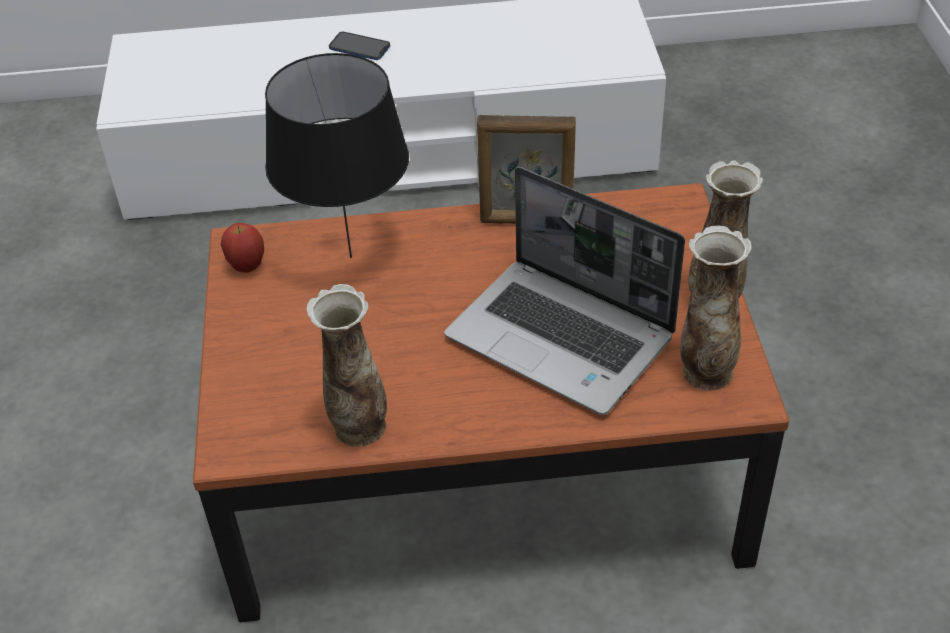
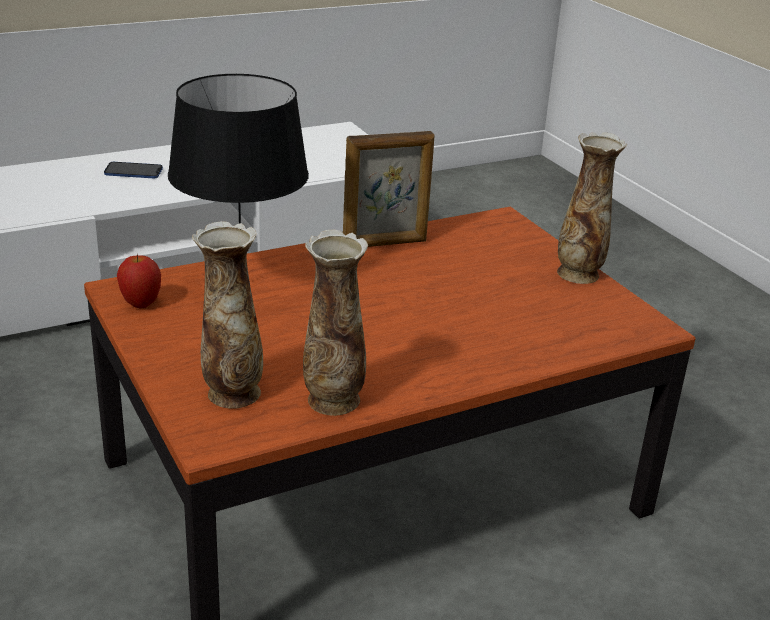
camera: 25 degrees left, 15 degrees down
laptop [444,167,685,415] -> none
vase [680,226,752,391] -> vase moved to [192,221,263,409]

